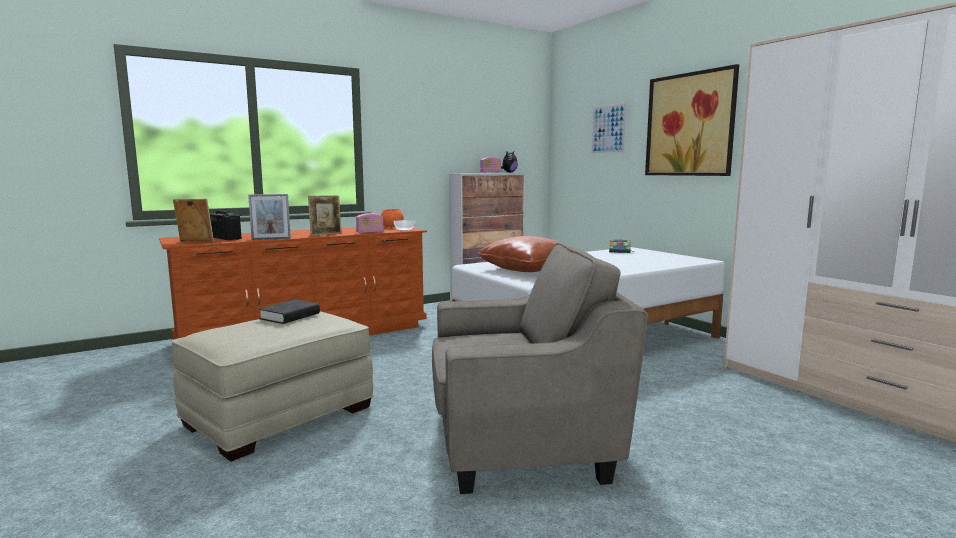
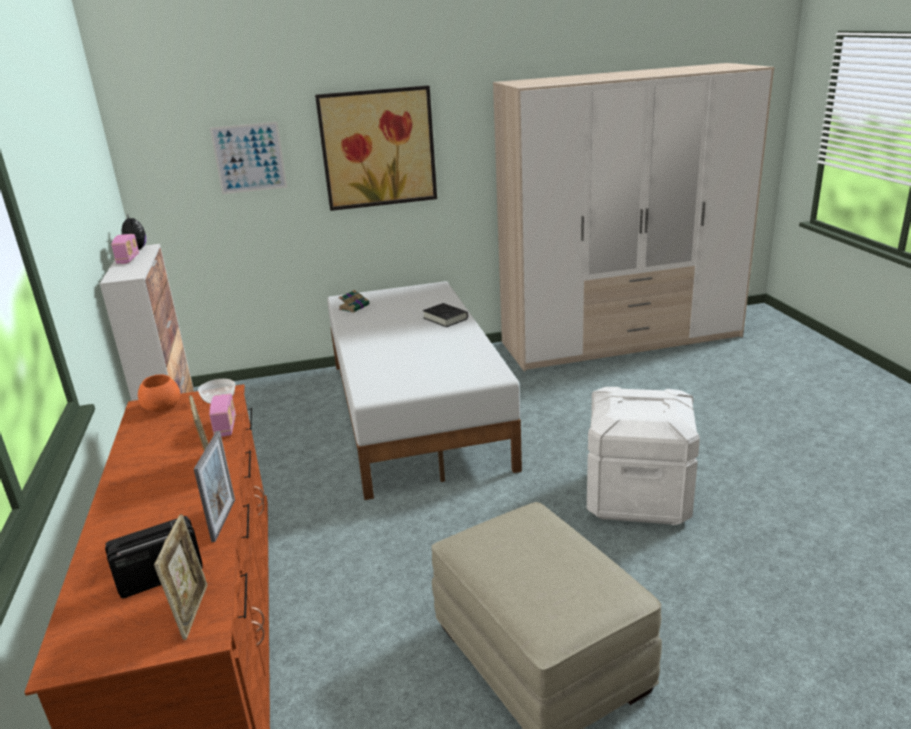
camera: 70 degrees left, 15 degrees up
picture frame [173,199,214,242] -> picture frame turned 150 degrees clockwise [154,514,207,640]
black book [259,299,320,324] -> black book moved to [423,303,468,327]
grey armchair [432,243,648,494] -> white storage box [587,387,700,525]
brown pillow [478,236,566,272] -> none

